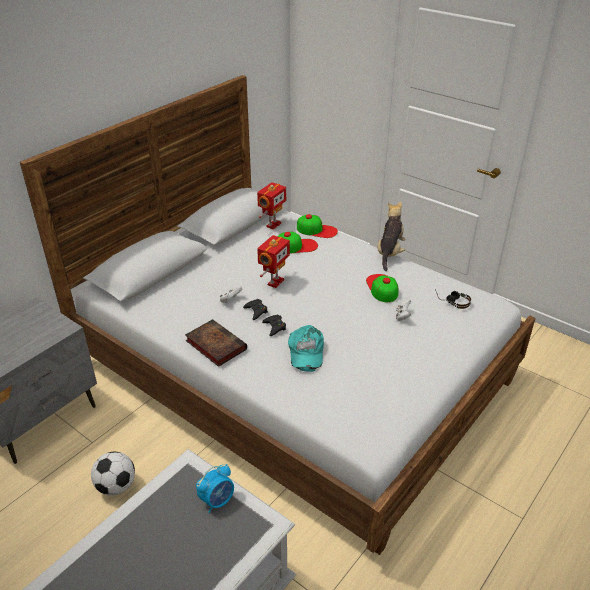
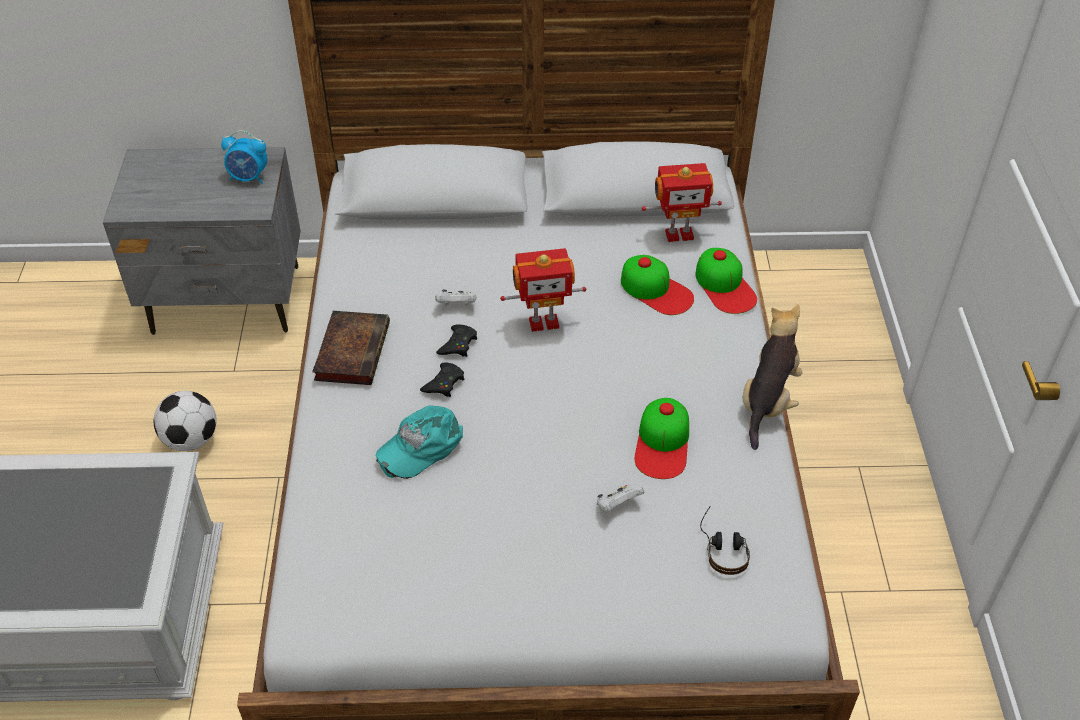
camera: 50 degrees right, 10 degrees up
alarm clock [196,464,234,513] -> alarm clock moved to [221,130,267,183]
cap [366,274,398,302] -> cap turned 150 degrees clockwise [635,398,689,479]
plush toy [377,201,405,271] -> plush toy turned 45 degrees counterclockwise [743,304,802,450]

